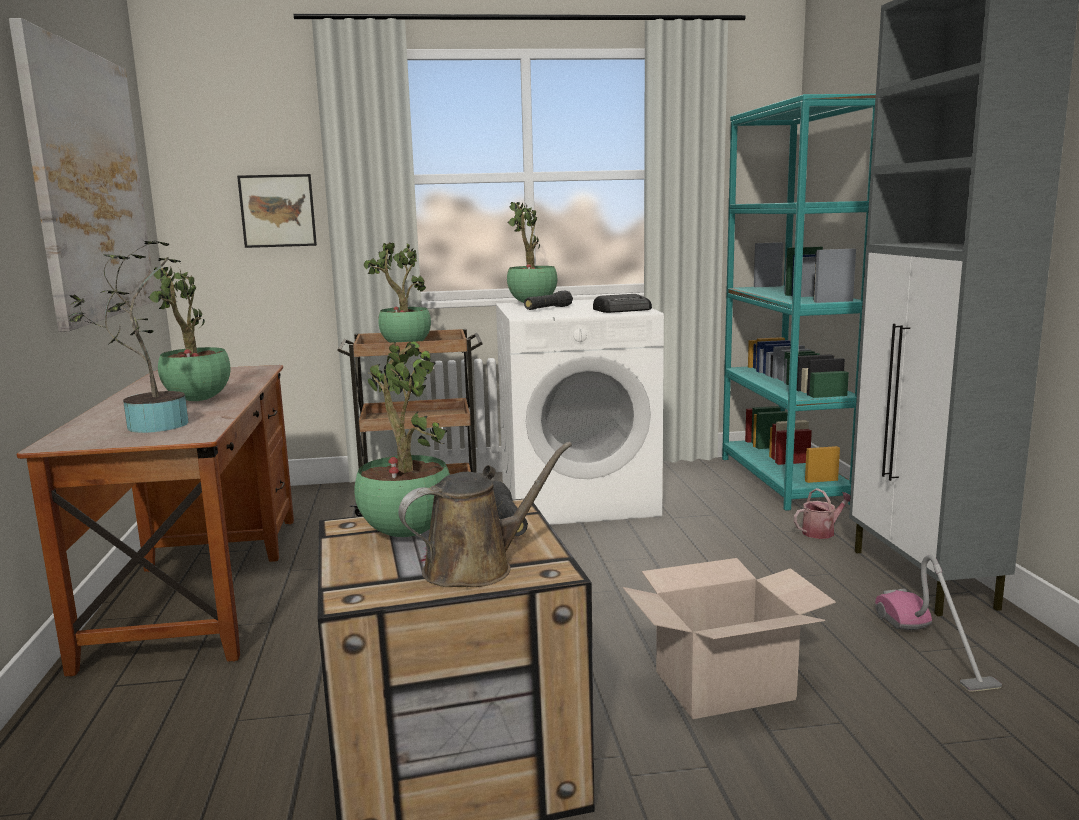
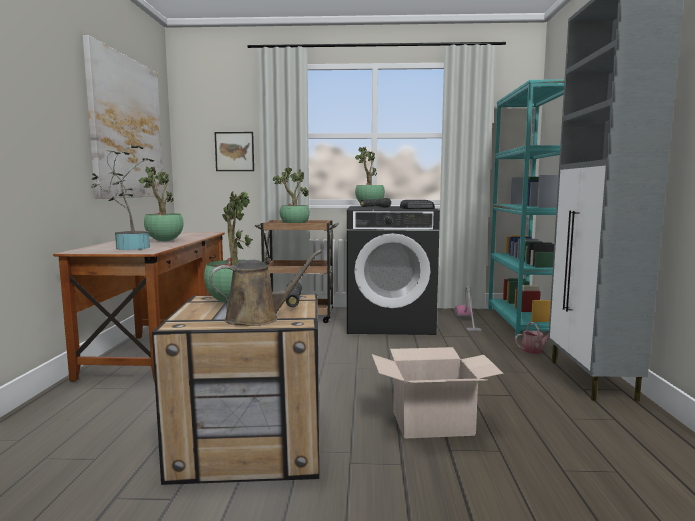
camera: 10 degrees right, 5 degrees down
white washing machine [496,299,664,525] -> black washing machine [347,206,440,335]
vacuum cleaner [875,555,1002,692] -> vacuum cleaner moved to [455,286,482,331]

